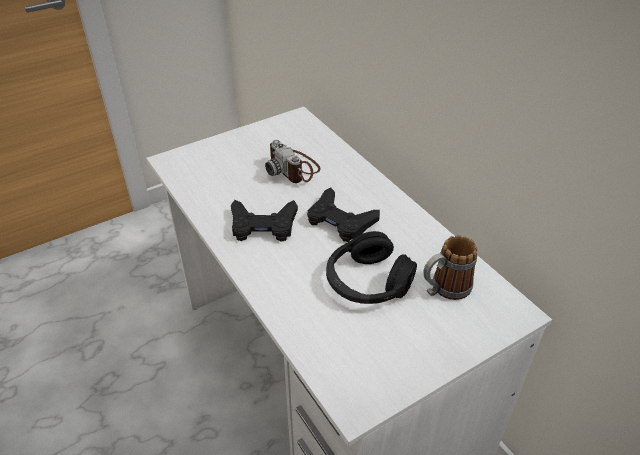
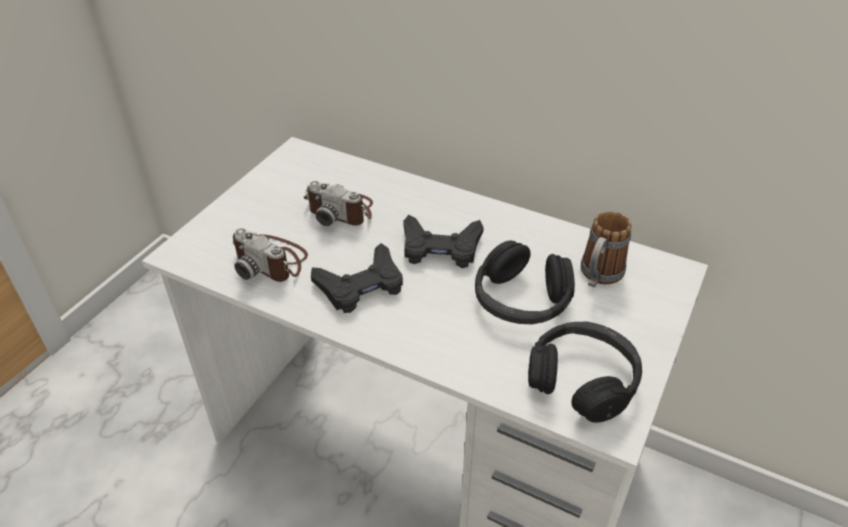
camera: 30 degrees left, 0 degrees up
none -> camera [233,228,308,282]
none -> black headphones [528,322,642,423]

